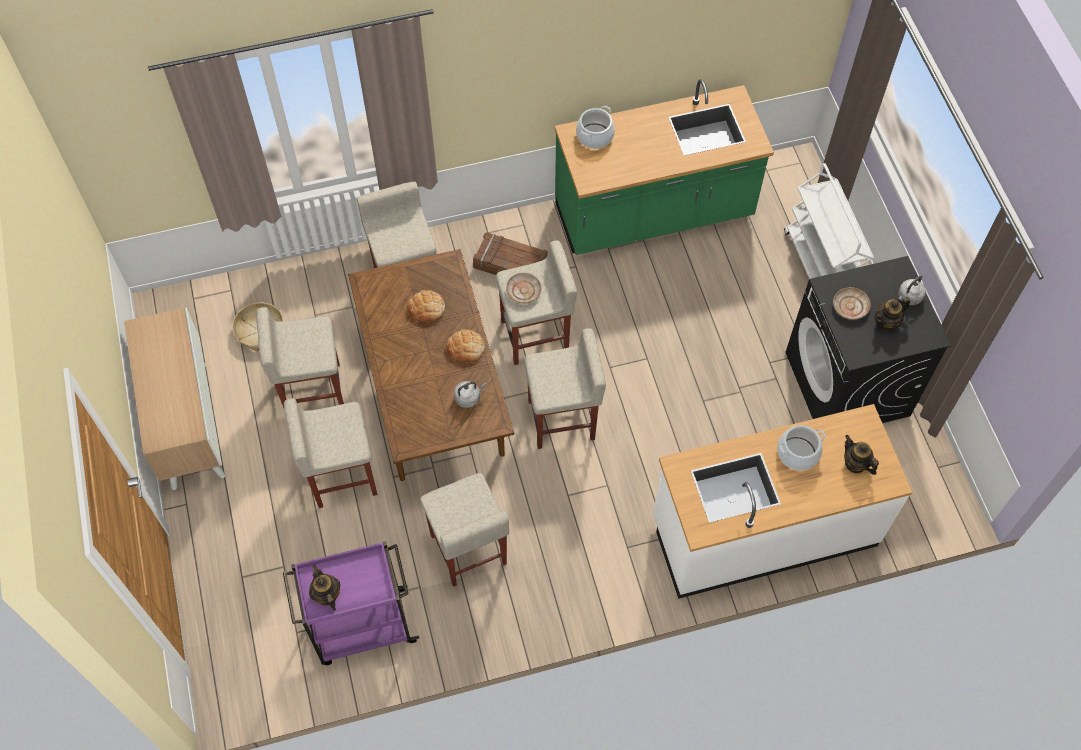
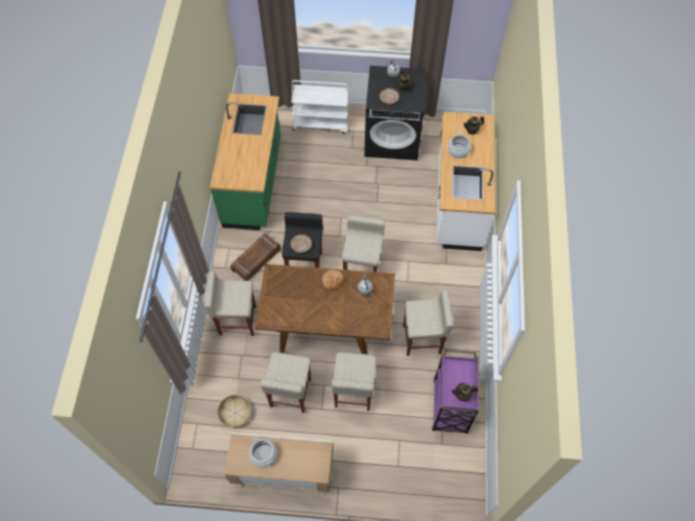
camera: 70 degrees left, 0 degrees up
bread [407,290,445,323] -> none
beige stool [496,241,577,365] -> black stool [282,212,323,268]
cooking pot [576,106,615,149] -> cooking pot moved to [249,437,277,467]

